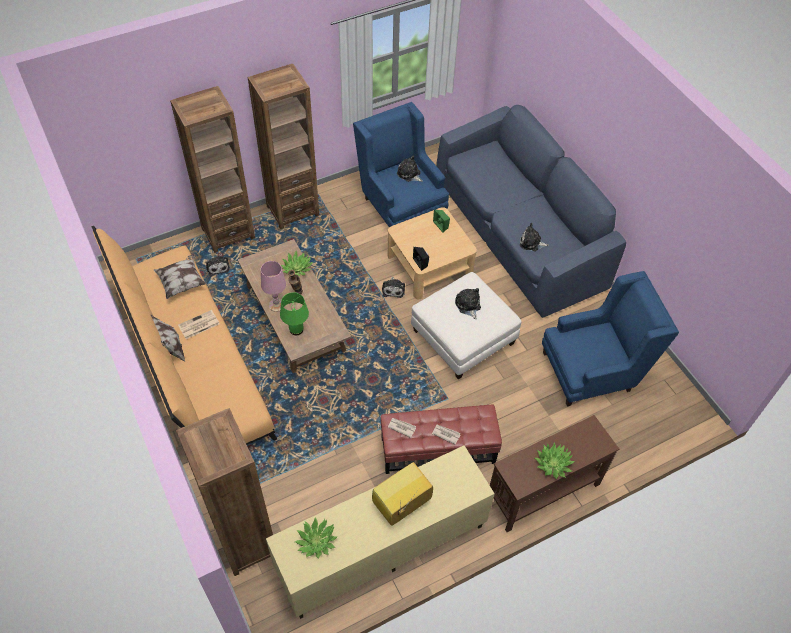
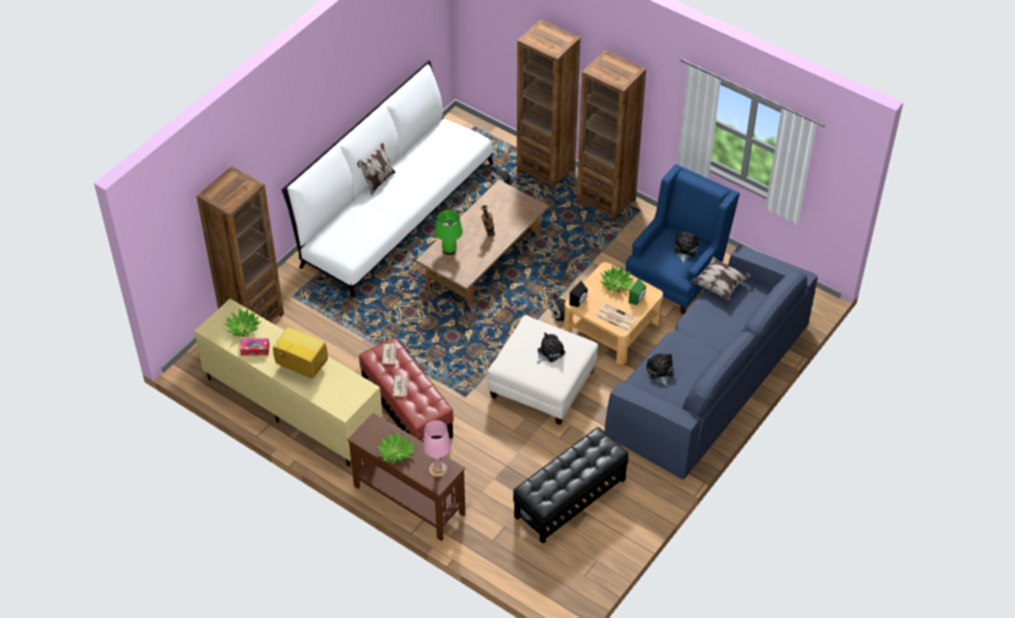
camera: 65 degrees right, 5 degrees down
orange sofa [91,226,277,445] -> white sofa [281,60,494,298]
pillow [154,254,207,299] -> pillow moved to [691,257,751,301]
newspaper [178,310,220,339] -> newspaper moved to [595,303,637,332]
pink table lamp [261,261,286,312] -> pink table lamp moved to [423,420,451,477]
potted plant [281,251,313,276] -> potted plant moved to [600,266,634,293]
blue armchair [542,271,679,406] -> black ottoman [513,427,629,543]
none -> tissue box [240,338,269,356]

